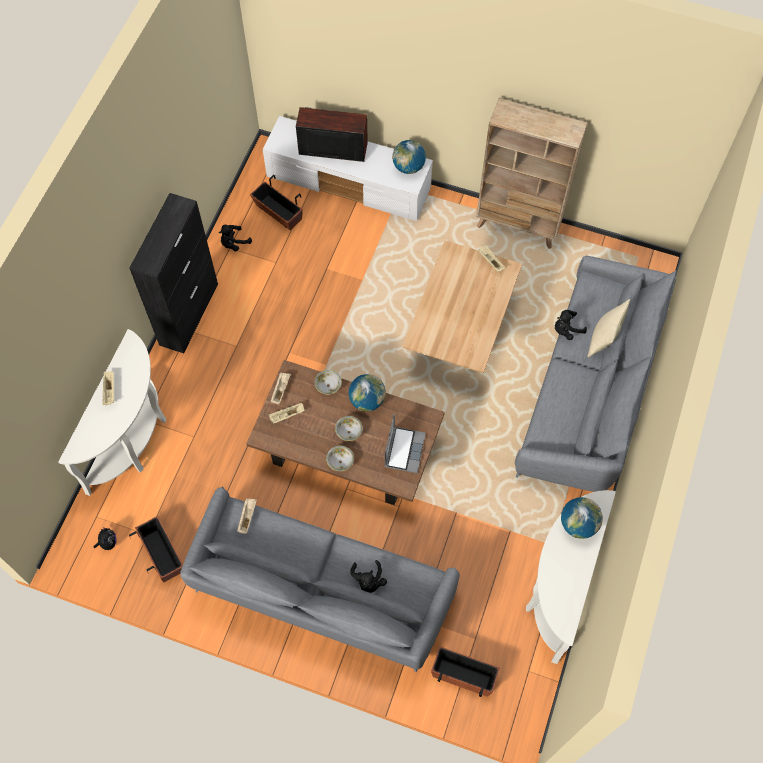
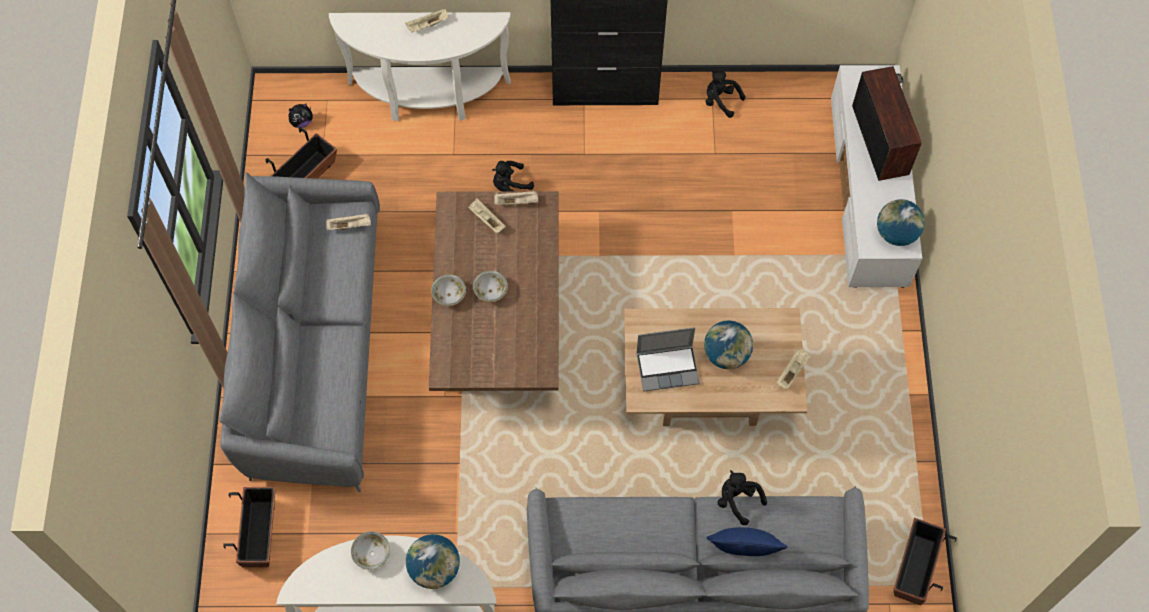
camera: 70 degrees right, 0 degrees up
planter [250,175,303,230] -> planter moved to [893,518,957,605]
bowl [315,370,342,395] -> bowl moved to [351,531,390,570]
globe [349,374,386,411] -> globe moved to [704,321,753,369]
black plush toy [350,560,387,593] -> black plush toy moved to [492,161,534,191]
laptop [385,413,426,473] -> laptop moved to [636,327,700,392]
beige bookcase [476,98,588,249] -> none
beige pillow [587,299,630,358] -> blue pillow [707,527,788,556]

